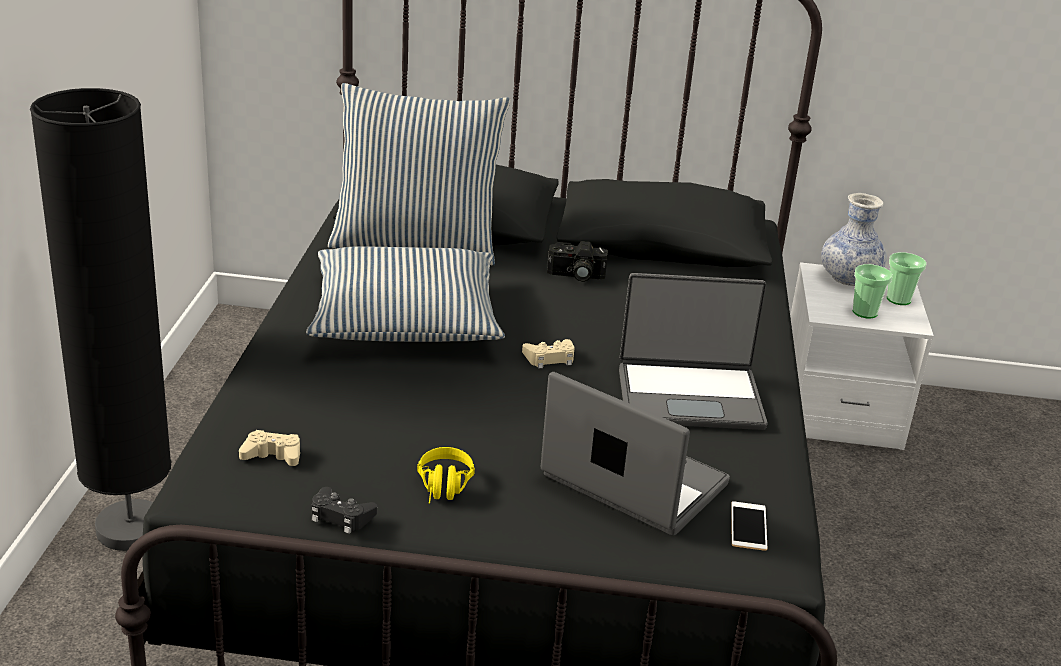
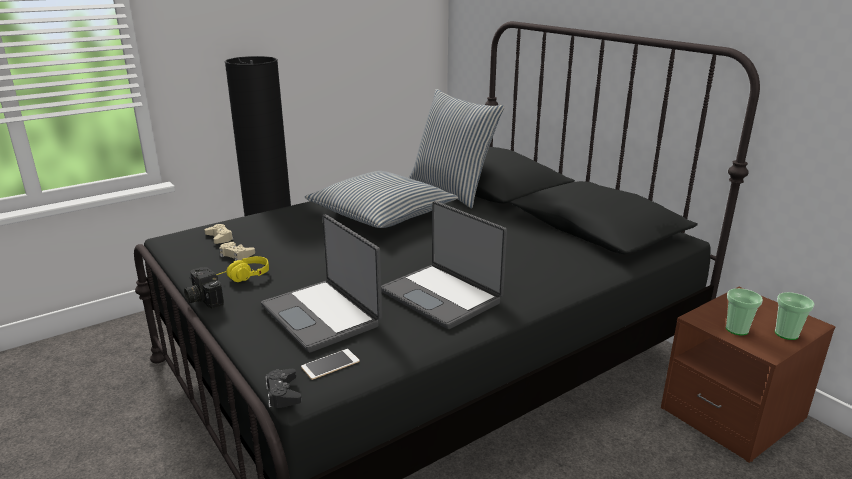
camera: 50 degrees right, 5 degrees down
black game controller [312,487,377,534] -> black game controller moved to [265,369,302,408]
beige game controller [522,339,575,369] -> beige game controller moved to [219,242,255,261]
laptop [541,372,730,536] -> laptop turned 150 degrees clockwise [261,214,382,353]
camera [547,241,608,282] -> camera moved to [184,267,224,308]
white nightstand [790,262,934,450] -> brown nightstand [661,287,836,463]
vase [821,193,887,286] -> none

